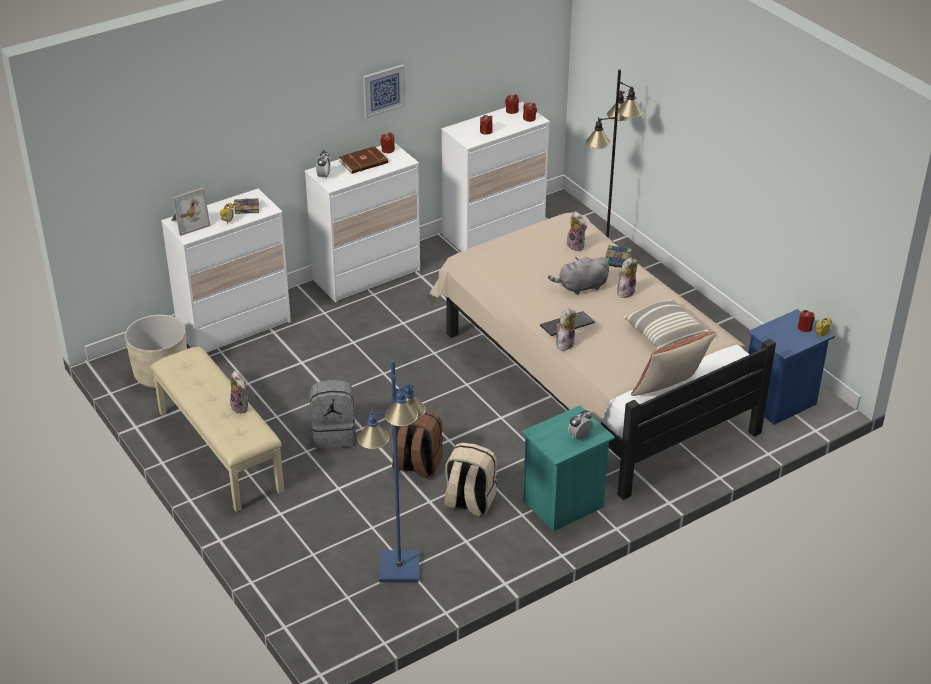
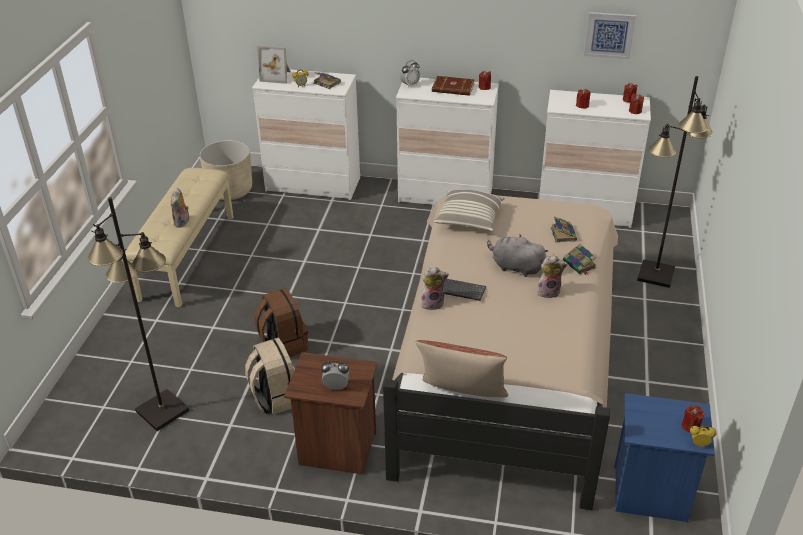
camera: 45 degrees right, 0 degrees up
grey backpack [310,380,356,448] -> none
blue floor lamp [357,360,426,583] -> black floor lamp [88,197,189,431]
picture [363,64,405,119] -> picture moved to [584,12,636,59]
turquoise nightstand [521,406,615,531] -> brown nightstand [284,352,377,474]
plush toy [567,211,587,251] -> book [551,216,577,242]
pillow [623,299,709,350] -> pillow moved to [434,190,505,231]

